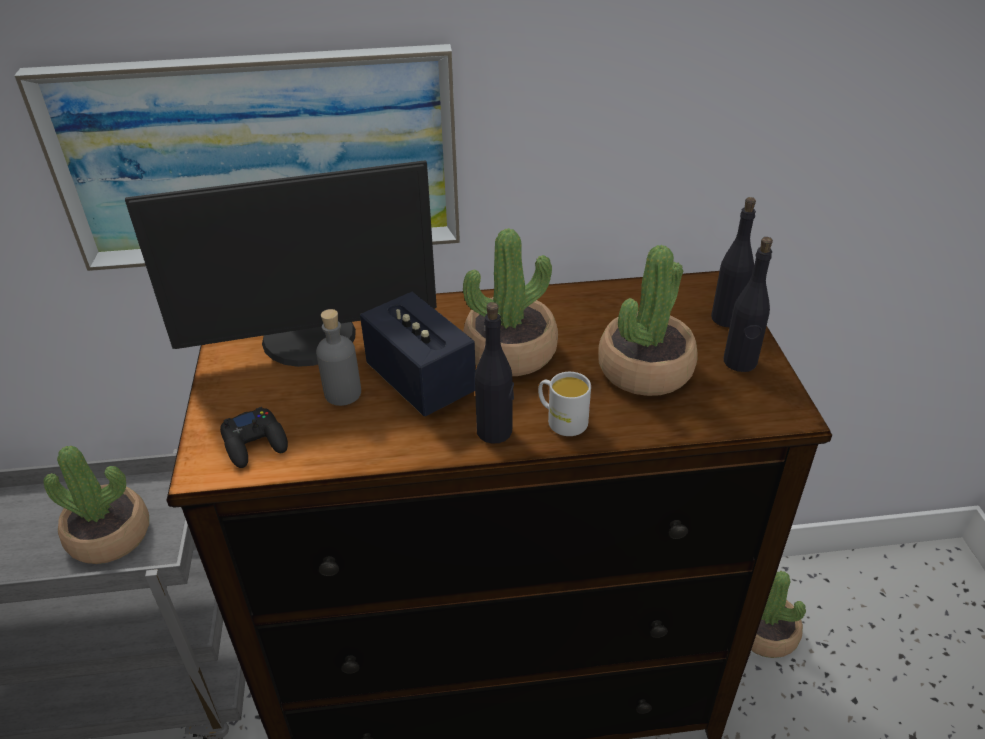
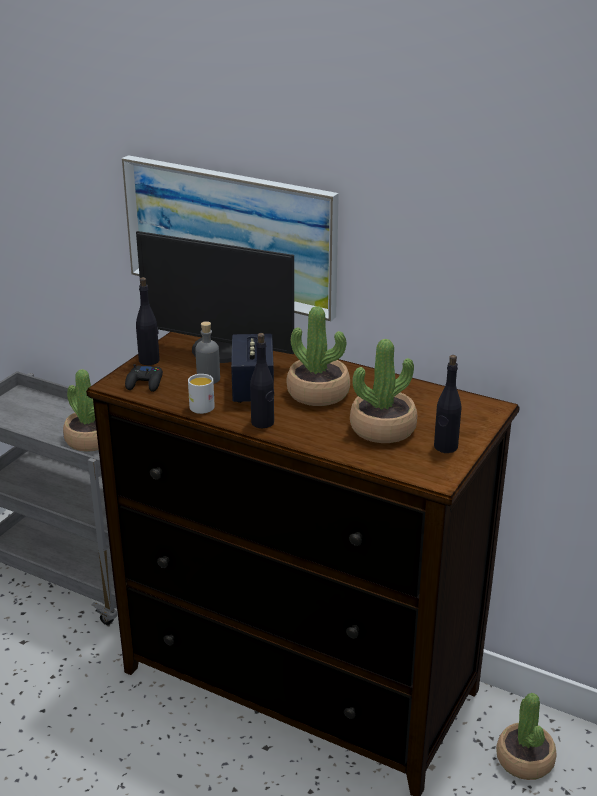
camera: 35 degrees right, 10 degrees down
white mug [538,372,591,436] -> white mug moved to [188,374,215,414]
black bottle [711,197,756,327] -> black bottle moved to [136,277,160,365]

